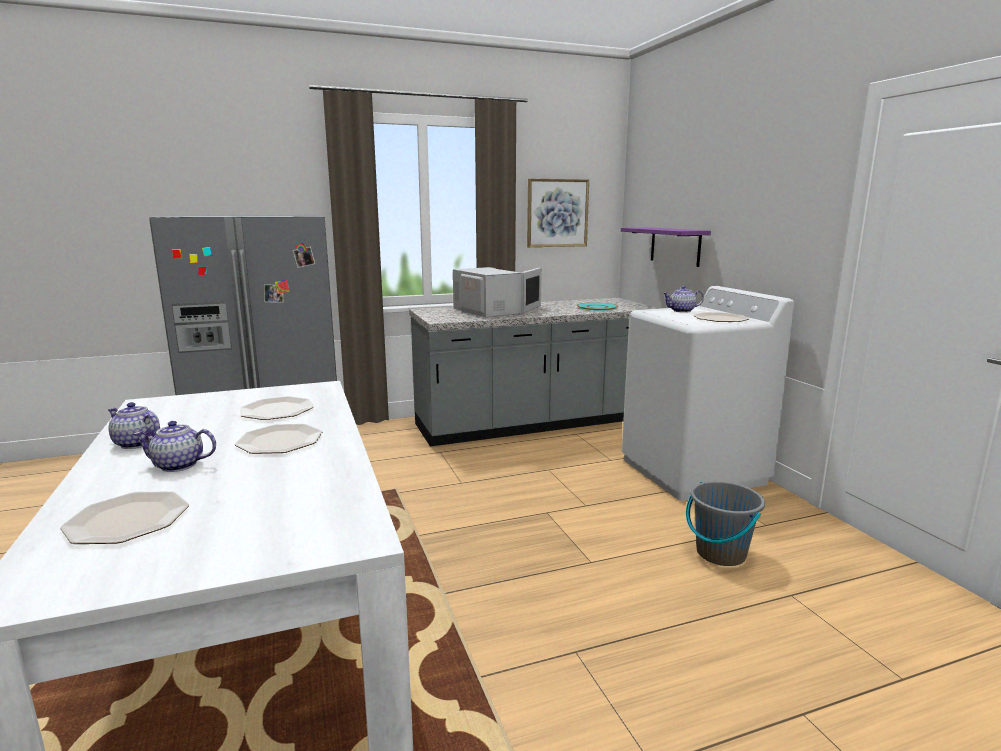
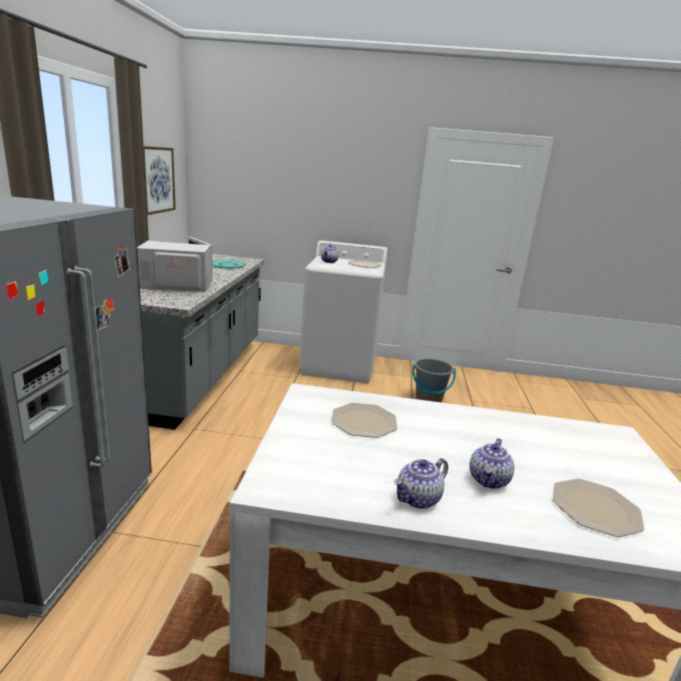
camera: 65 degrees left, 5 degrees up
plate [235,424,322,454] -> none
purple shelf [621,227,711,267] -> none

